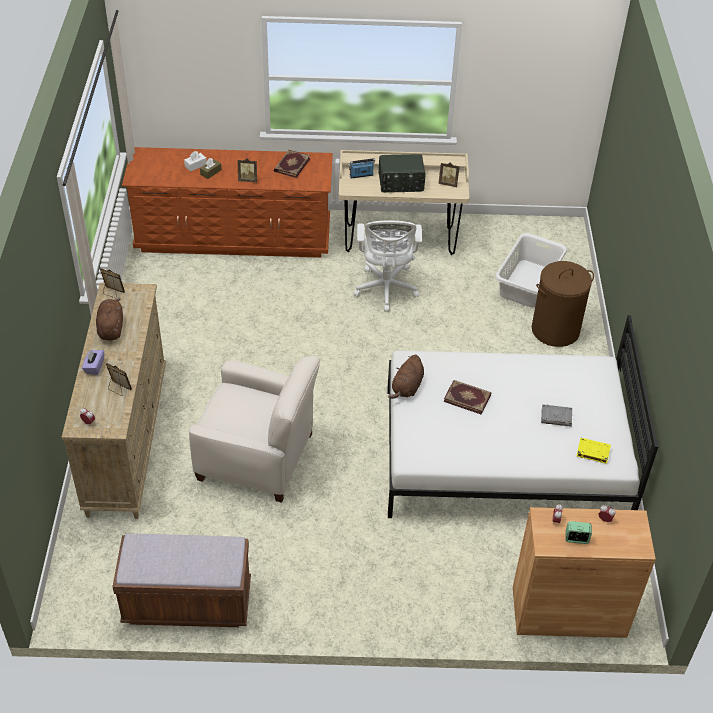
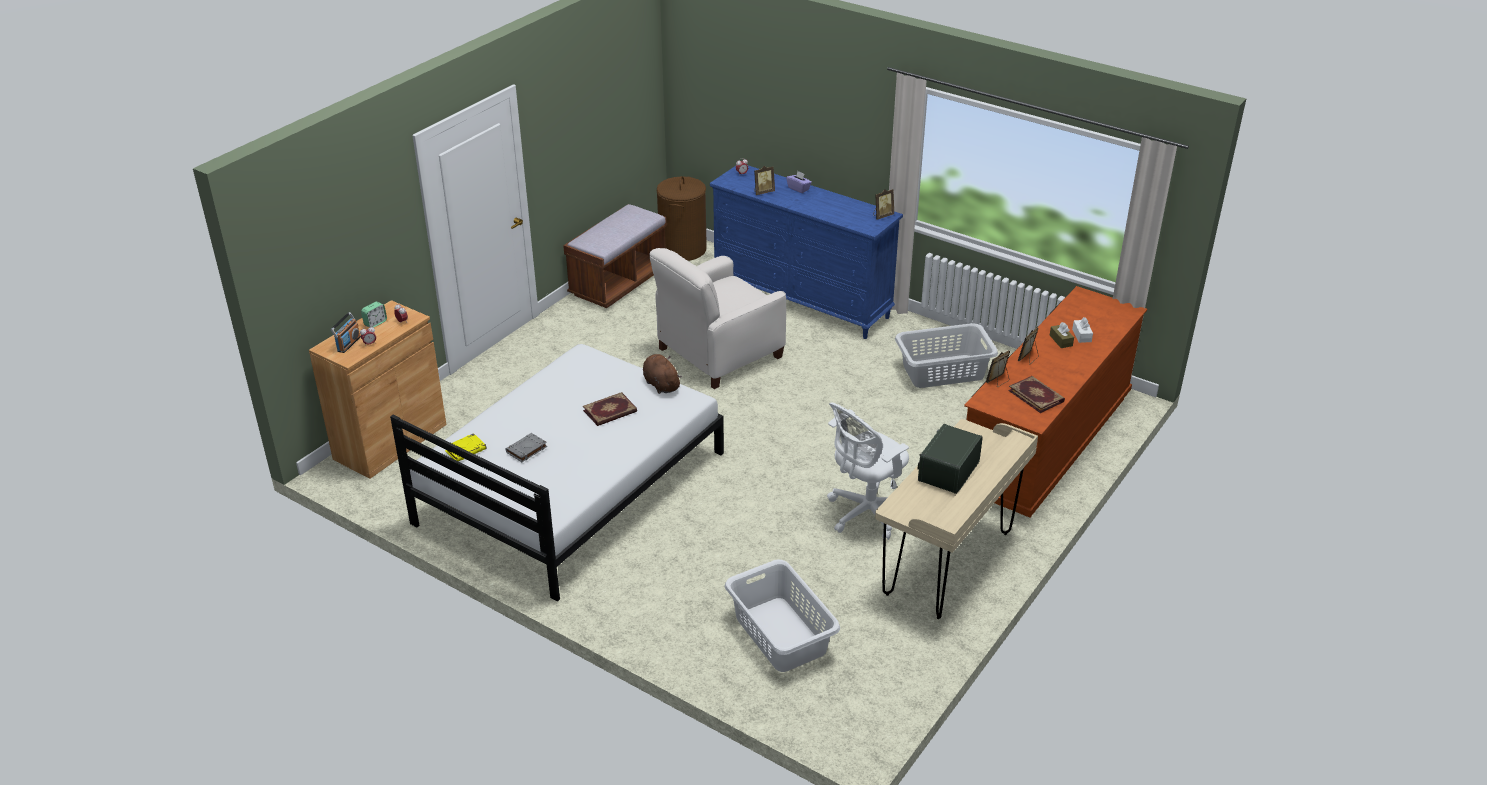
camera: 125 degrees right, 10 degrees down
beige dresser [62,283,166,519] -> blue dresser [710,166,903,339]
brown plush toy [96,297,123,341] -> none
radio [349,158,375,179] -> radio moved to [330,312,361,353]
white office chair [353,221,422,312] -> white office chair turned 75 degrees counterclockwise [827,402,909,540]
picture frame [438,162,460,187] -> picture frame moved to [986,350,1010,387]
brown laundry basket [532,261,594,347] -> brown laundry basket moved to [657,176,707,261]
none -> grey laundry basket [895,323,998,388]

